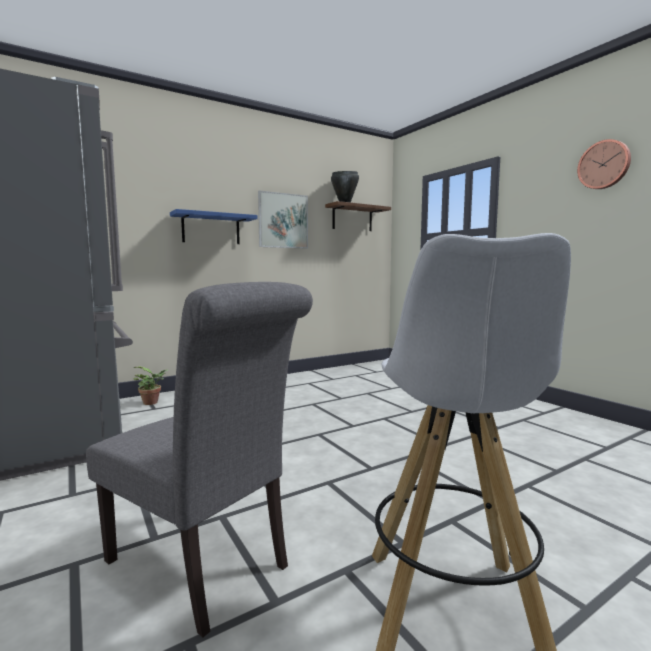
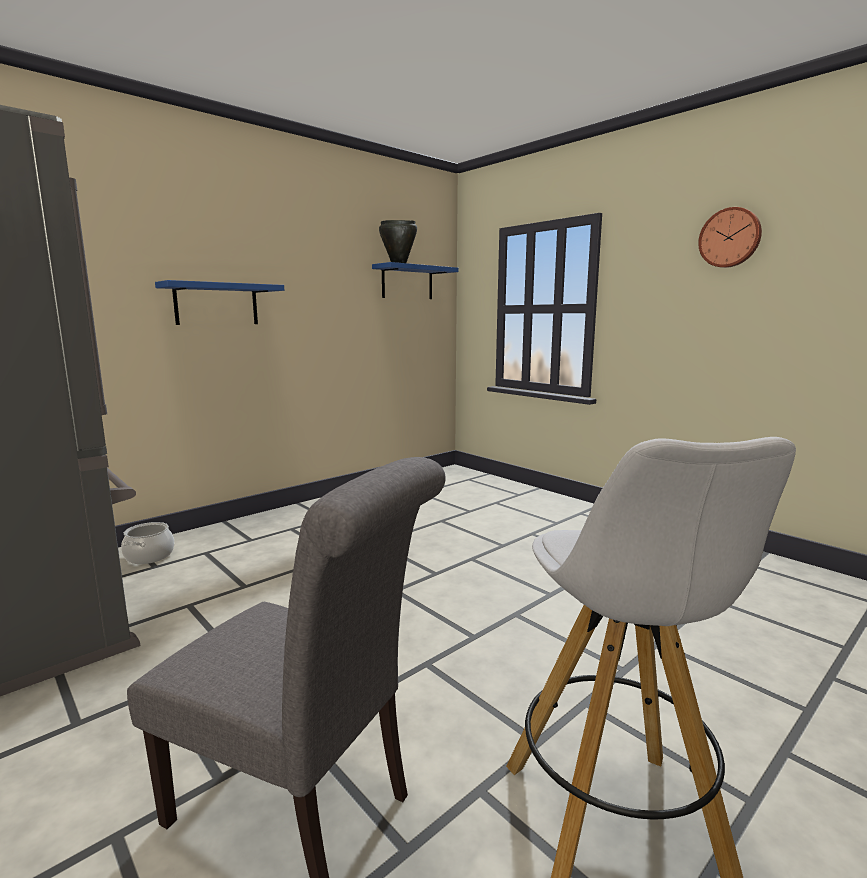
camera: 10 degrees left, 5 degrees up
potted plant [133,366,168,405] -> cooking pot [121,522,175,564]
picture [258,190,308,249] -> none
brown shelf [325,201,391,231] -> blue shelf [372,262,459,299]

